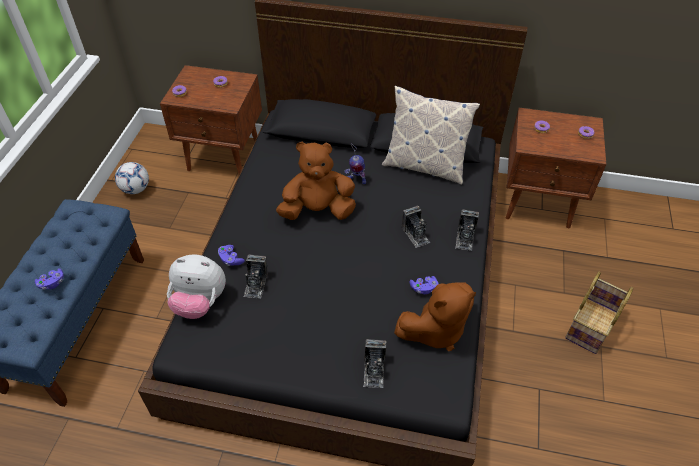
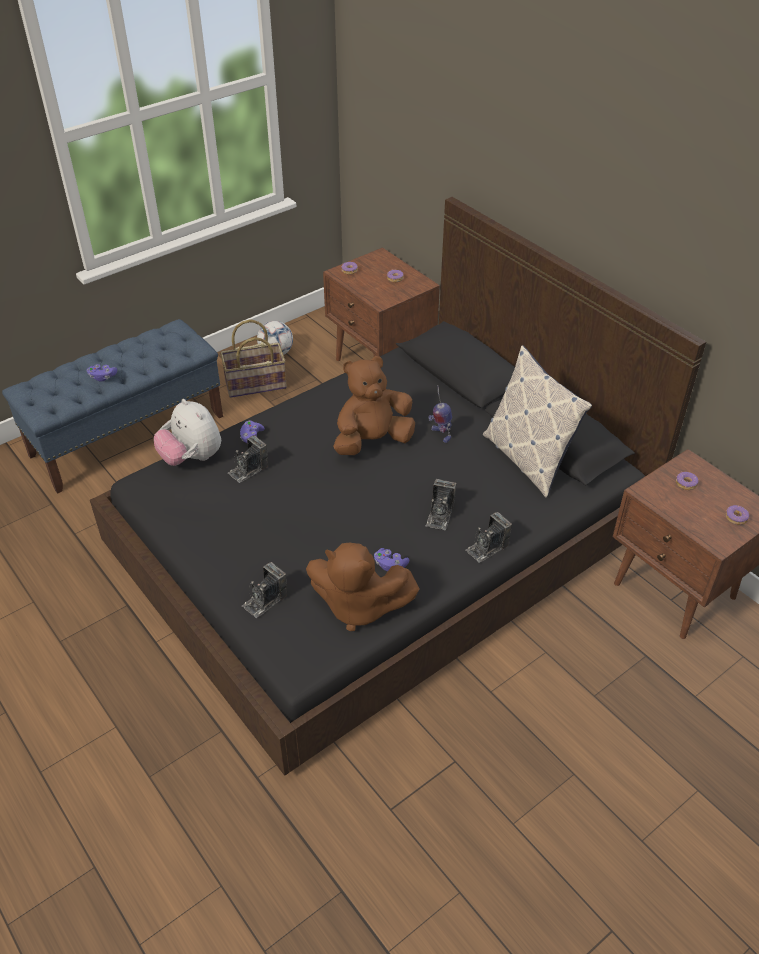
camera: 40 degrees right, 5 degrees down
brown plush toy [276,142,356,220] -> brown plush toy turned 60 degrees counterclockwise [333,356,415,455]
basket [565,272,633,354] -> basket moved to [220,319,287,398]

